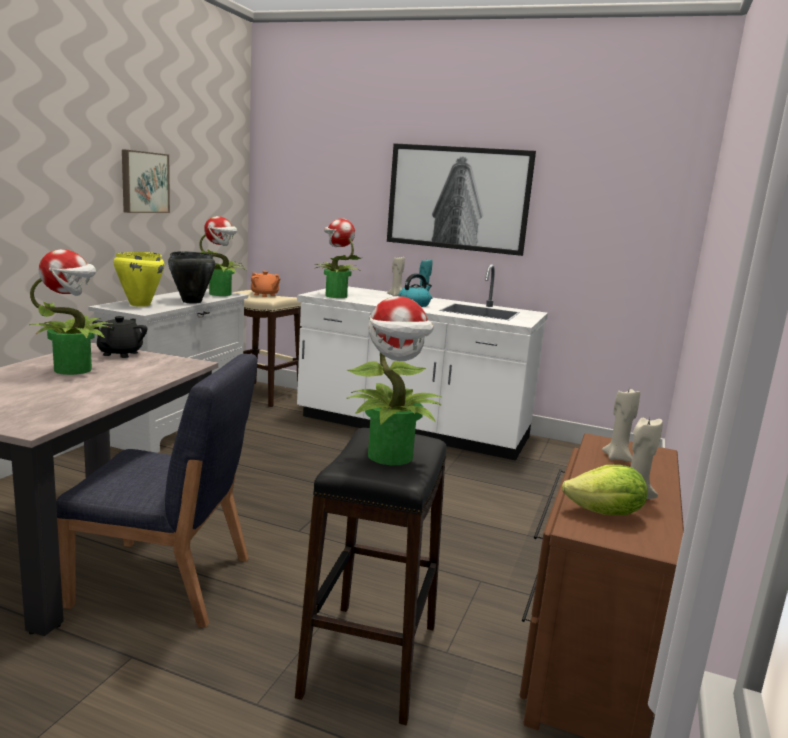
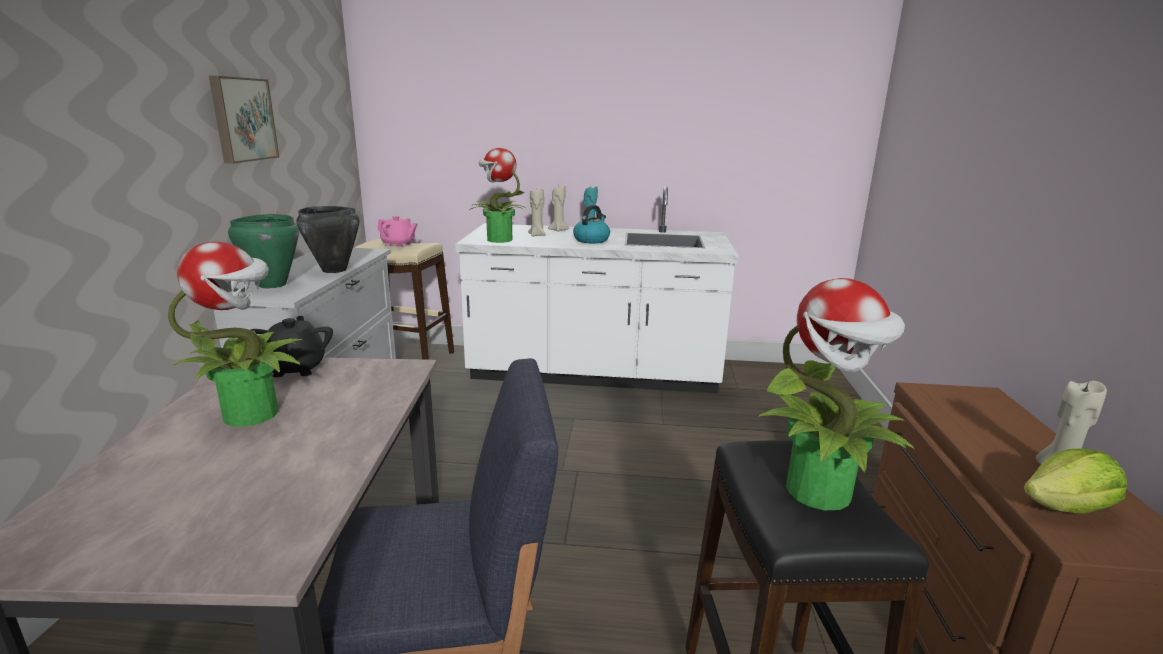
camera: 15 degrees left, 5 degrees up
yellow cooking pot [114,252,164,307] -> green cooking pot [228,214,299,288]
potted plant [199,216,246,296] -> none
orange teapot [251,271,281,297] -> pink teapot [377,216,417,247]
picture [387,143,536,256] -> none
beige candle [602,389,640,462] -> beige candle moved to [528,189,546,236]

